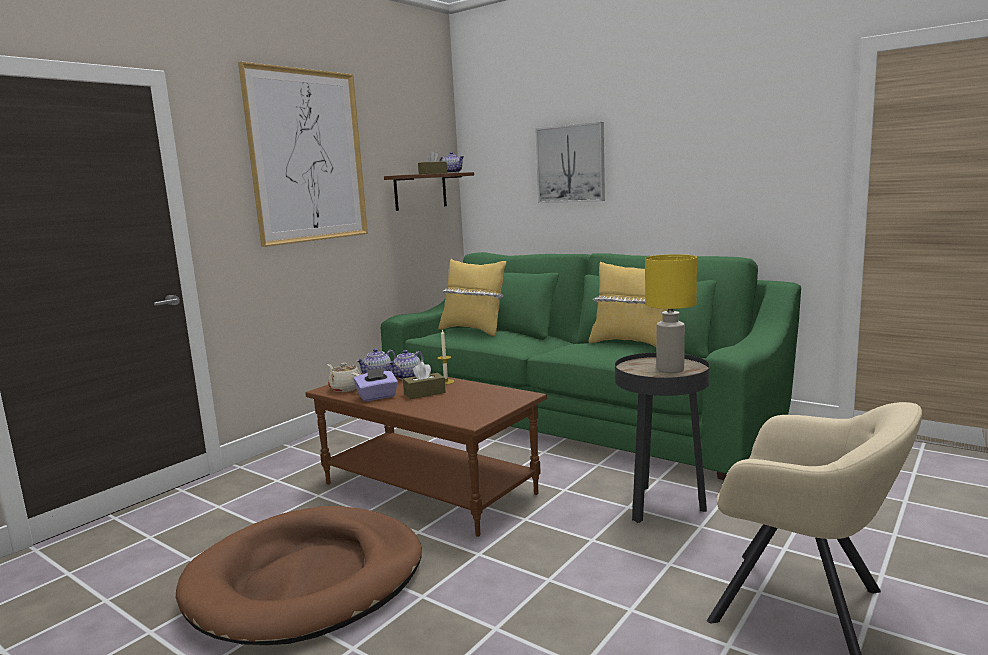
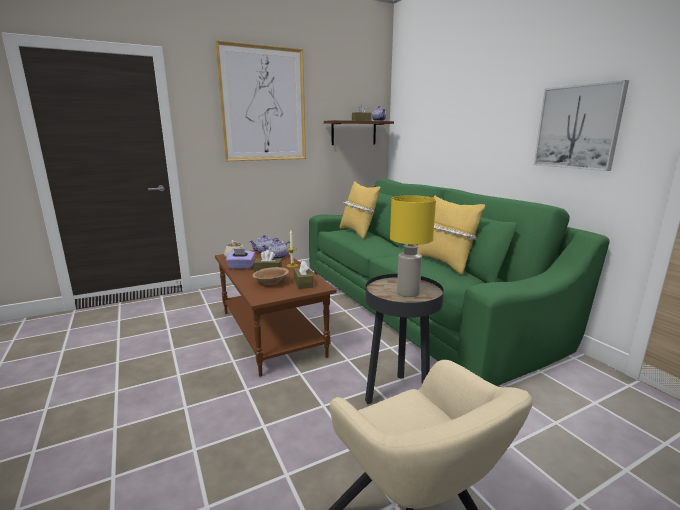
camera: 25 degrees right, 5 degrees up
brown dog bed [176,506,422,645] -> none
picture [535,122,605,203] -> picture moved to [534,80,629,171]
none -> brown bowl [252,267,289,285]
none -> brown tissue box [294,261,313,289]

